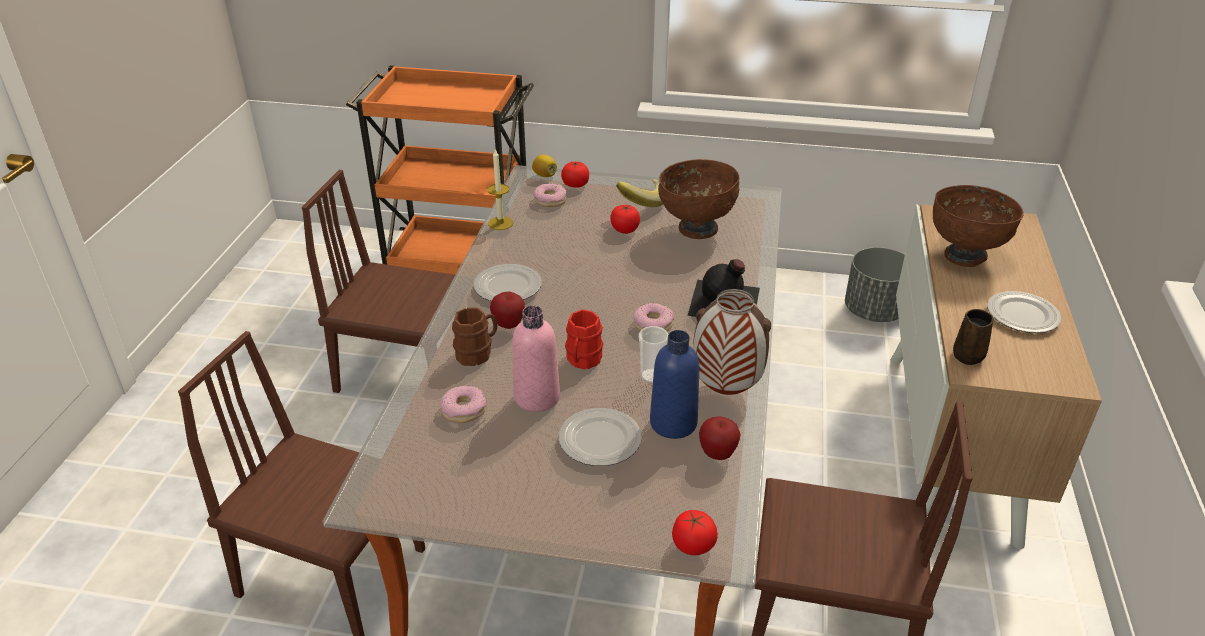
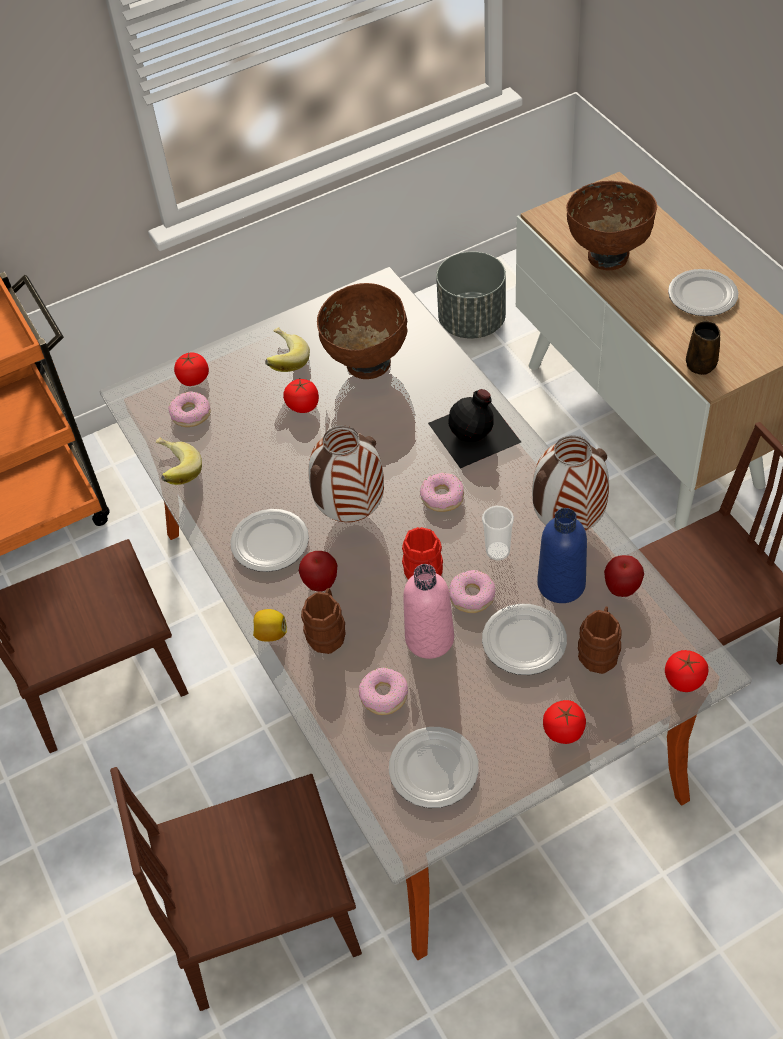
camera: 35 degrees left, 15 degrees up
candle [487,148,513,230] -> banana [156,437,202,485]
lemon [532,155,557,177] -> lemon moved to [253,609,287,642]
none -> vase [308,426,384,522]
none -> plate [389,727,479,808]
none -> donut [449,570,495,613]
none -> tomato [543,700,586,744]
none -> brown mug [578,606,621,674]

